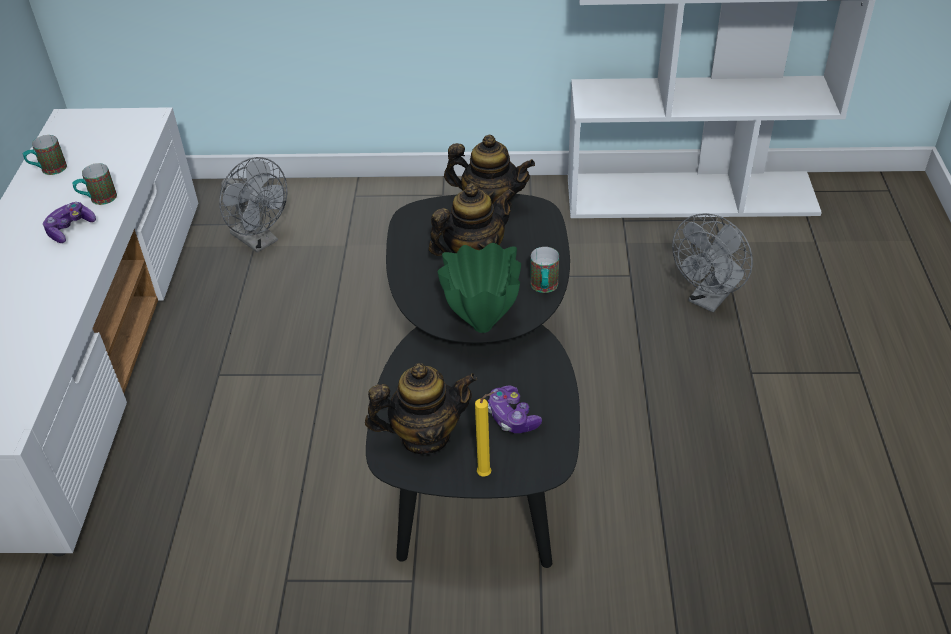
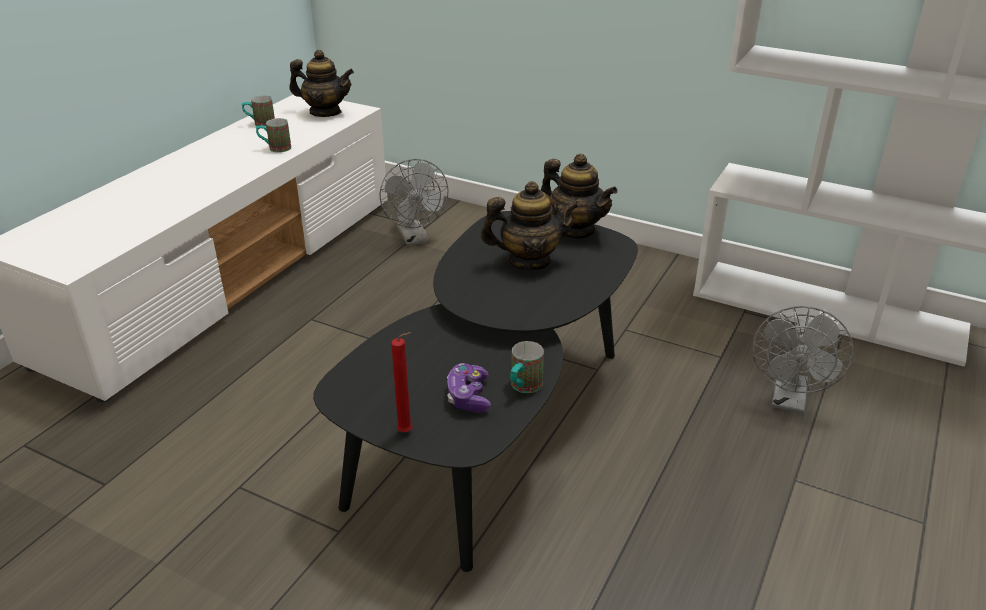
camera: 25 degrees right, 10 degrees down
game controller [43,202,96,243] -> none
teapot [365,363,477,455] -> teapot moved to [289,50,354,117]
green vase [437,243,521,333] -> none
yellow candle [475,392,494,477] -> red candle [391,332,412,432]
mug [530,247,559,293] -> mug moved to [510,341,544,393]
grey fan [672,213,753,312] -> grey fan turned 45 degrees counterclockwise [752,306,854,414]

